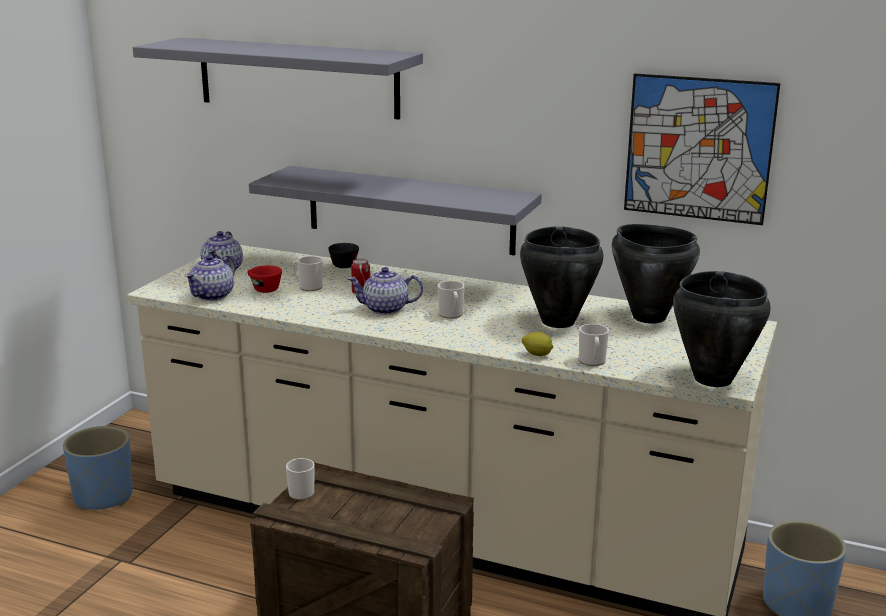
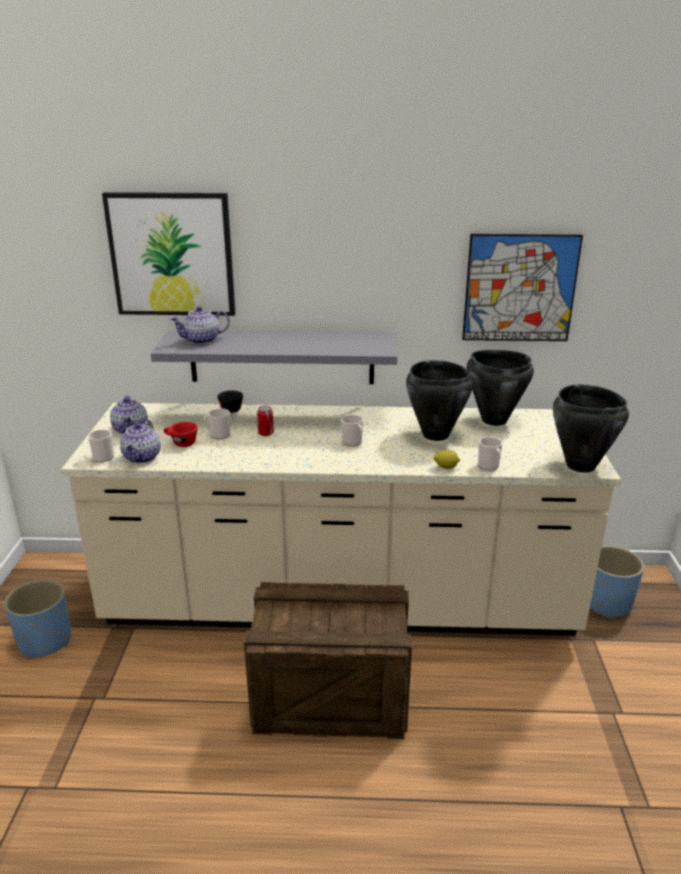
camera: 20 degrees left, 5 degrees up
grey shelf [133,37,423,119] -> picture [102,192,235,316]
mug [286,458,315,500] -> mug moved to [88,429,114,462]
teapot [348,267,423,315] -> teapot moved to [170,306,230,344]

